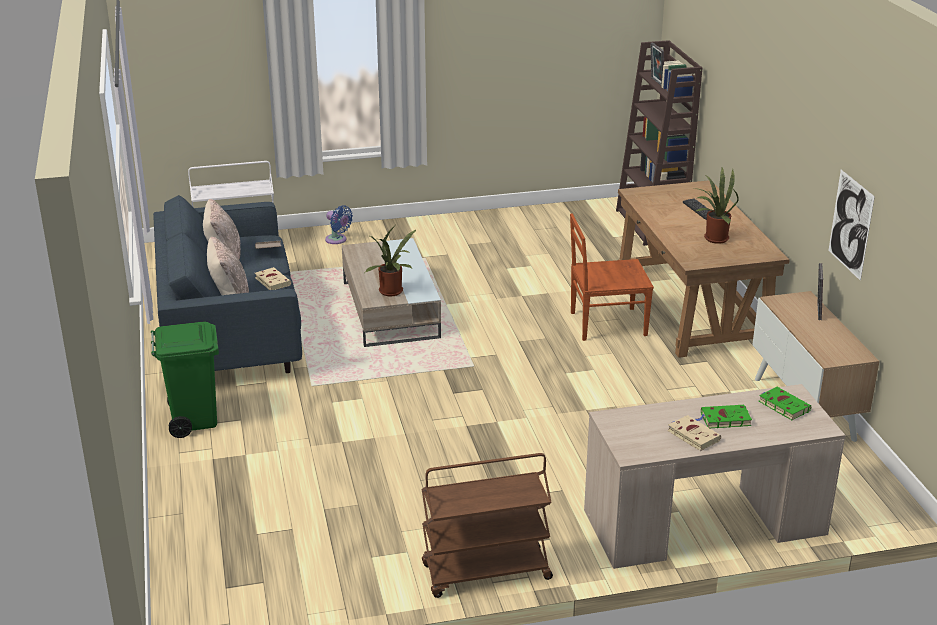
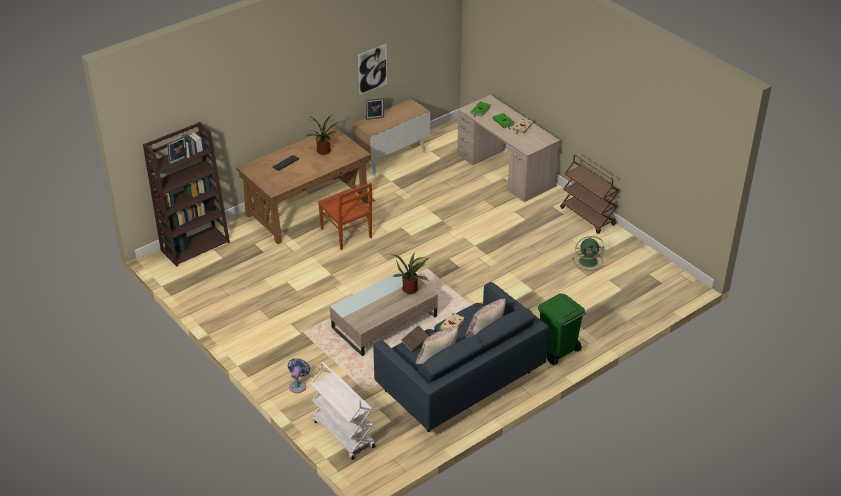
camera: 115 degrees left, 10 degrees up
none -> green fan [573,236,604,270]

